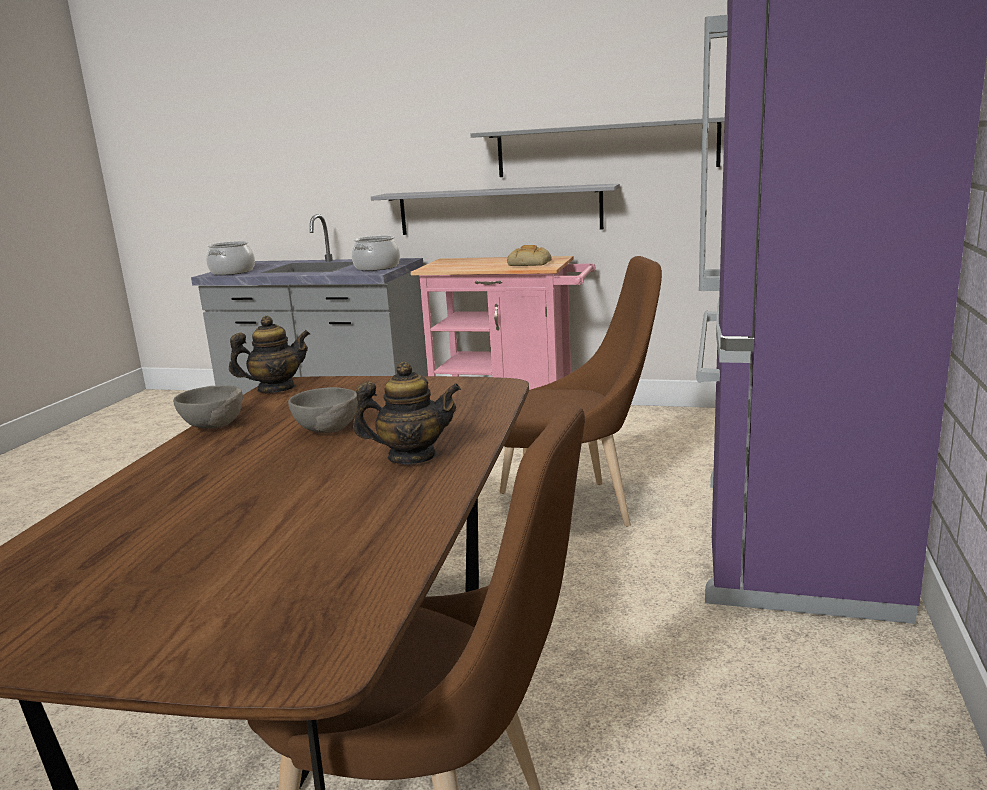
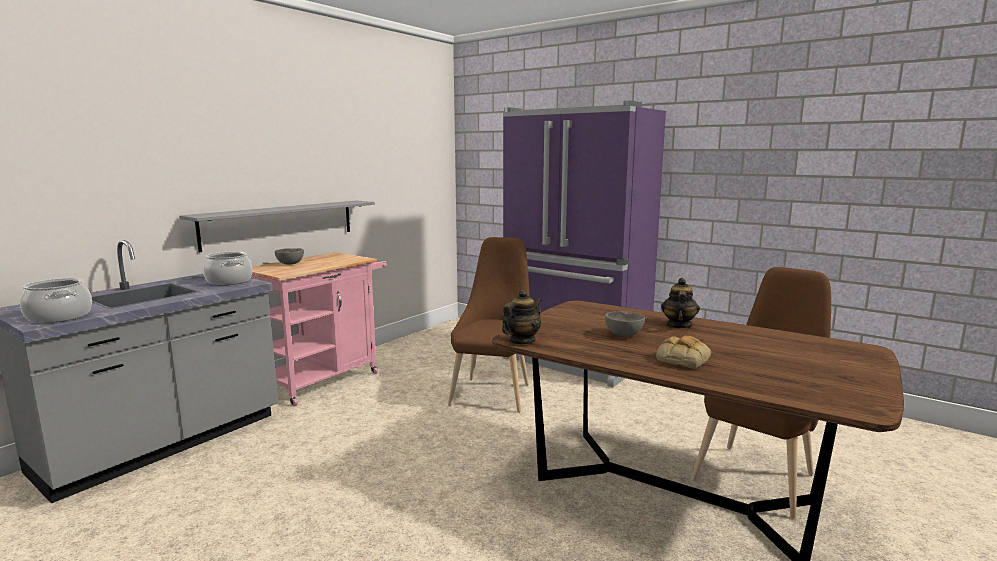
camera: 70 degrees left, 5 degrees down
grey bowl [173,386,243,429] -> grey bowl moved to [275,248,304,265]
teapot [229,316,310,393] -> teapot turned 45 degrees clockwise [502,289,542,344]
grey shelf [471,117,725,177] -> none
bread [507,245,552,266] -> bread moved to [656,335,711,369]

